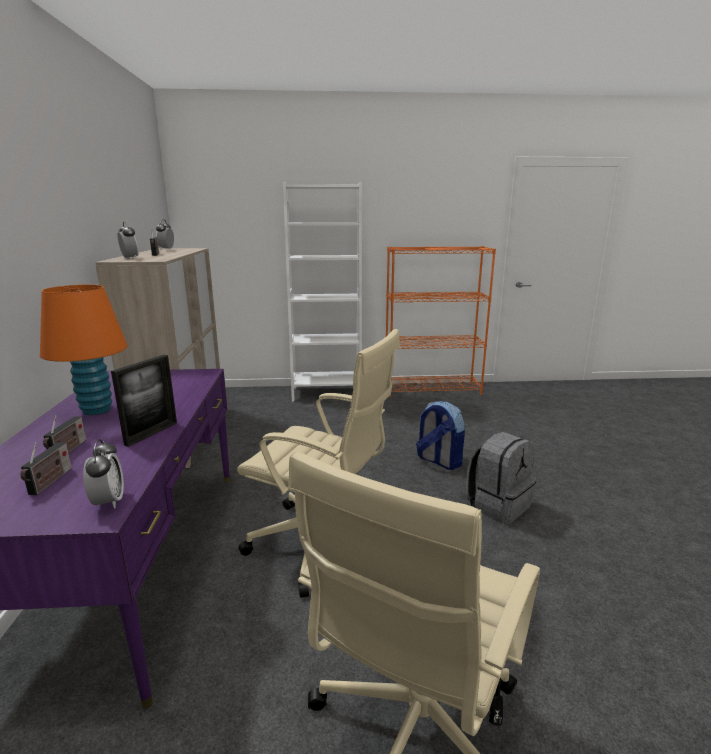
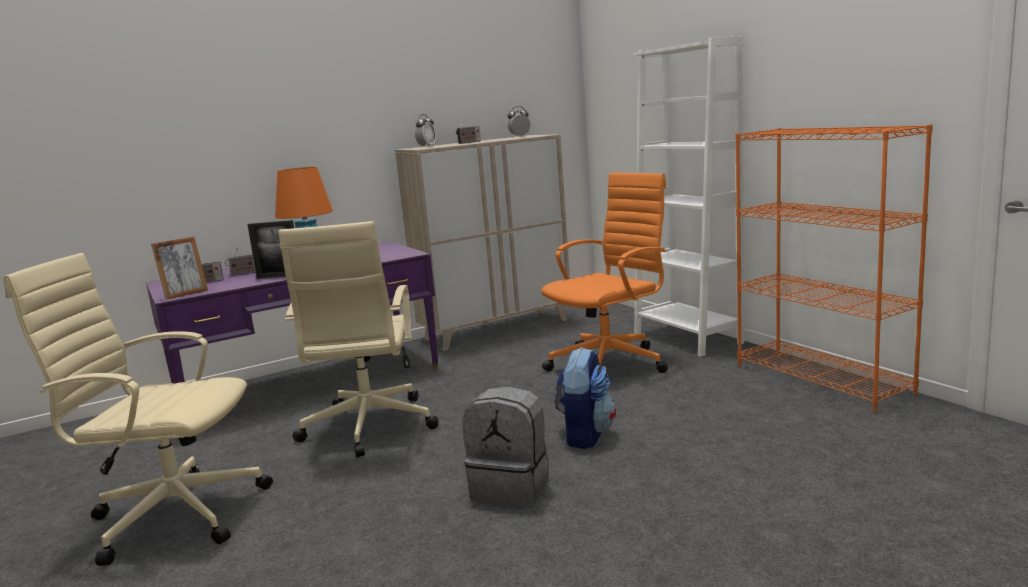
camera: 65 degrees right, 5 degrees down
alarm clock [83,439,124,509] -> picture frame [151,237,208,300]
none -> orange office chair [541,173,668,373]

